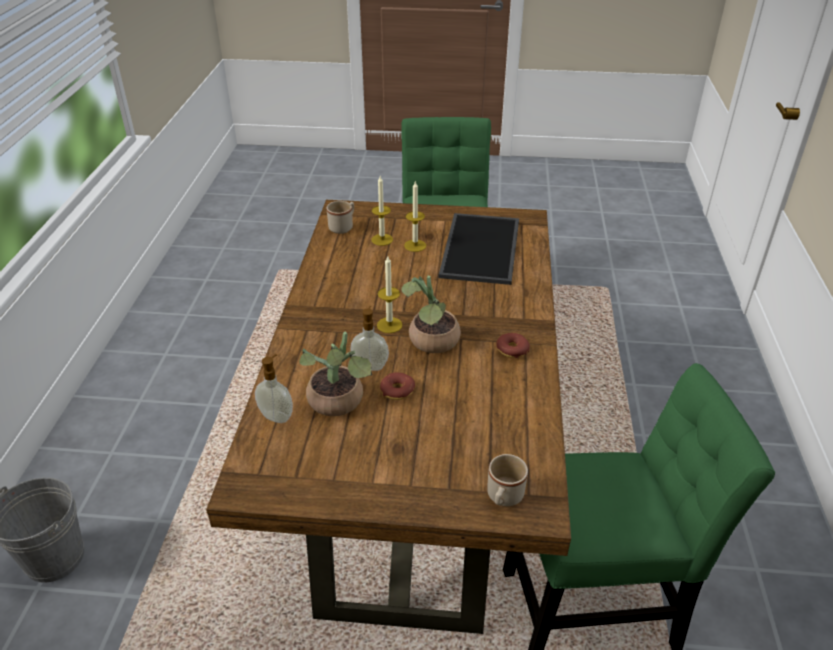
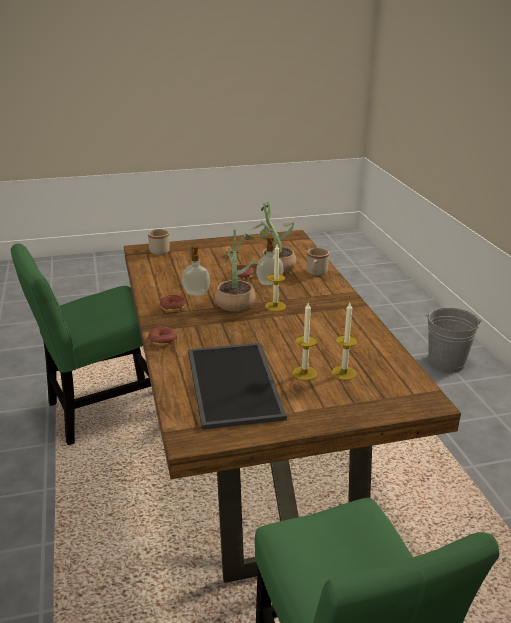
camera: 160 degrees right, 10 degrees down
soap dispenser [255,354,293,423] -> soap dispenser moved to [182,245,210,296]
beige mug [327,201,354,234] -> beige mug moved to [307,248,329,276]
none -> donut [148,327,177,346]

